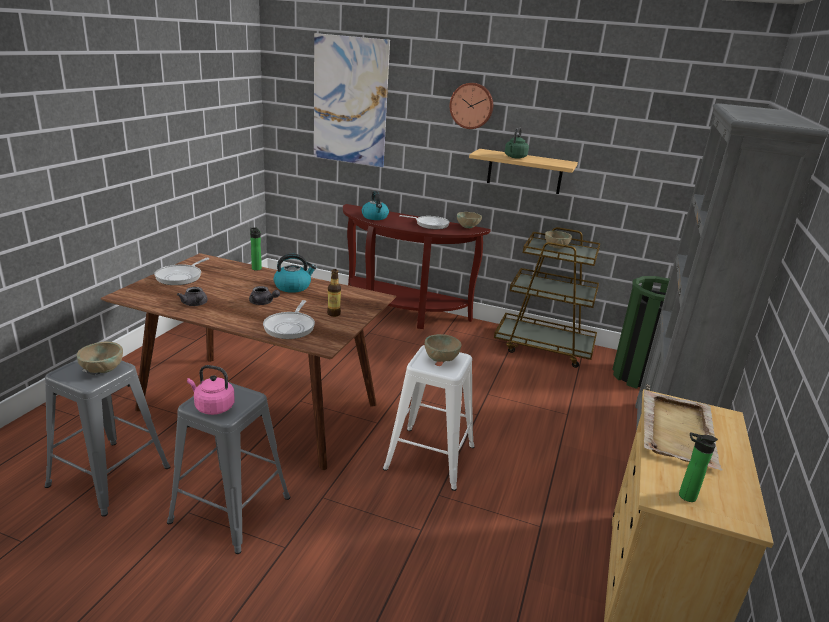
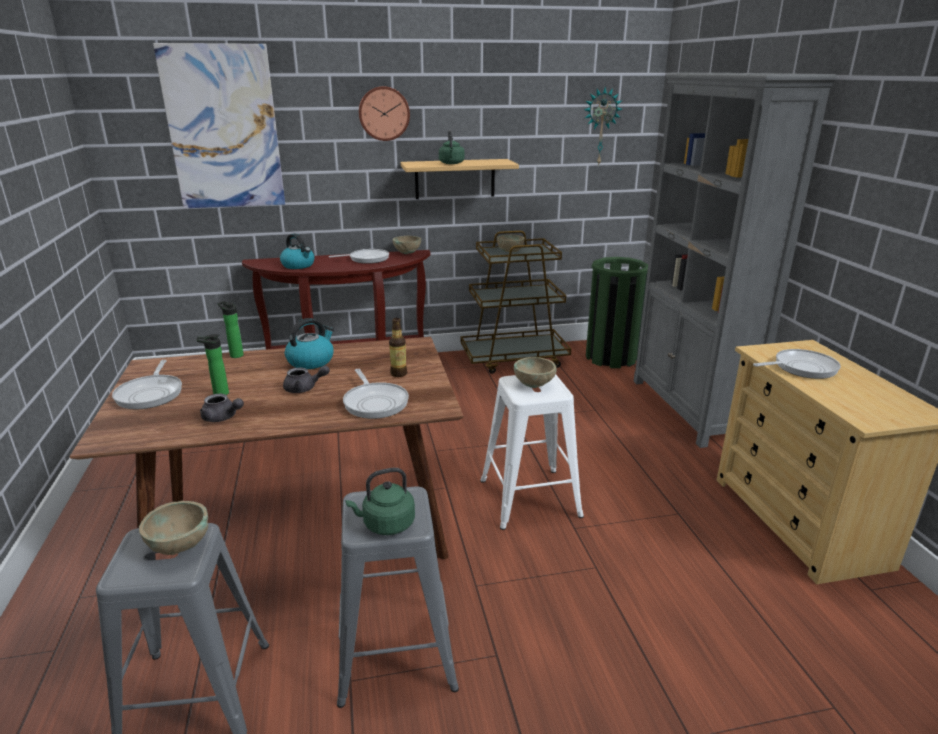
camera: 30 degrees left, 0 degrees up
pink kettle [187,365,235,415] -> green kettle [346,468,415,535]
beige tray [644,390,723,470] -> frying pan [753,349,841,379]
bottle [679,432,718,502] -> bottle moved to [197,334,229,395]
none -> wall clock [584,86,622,166]

